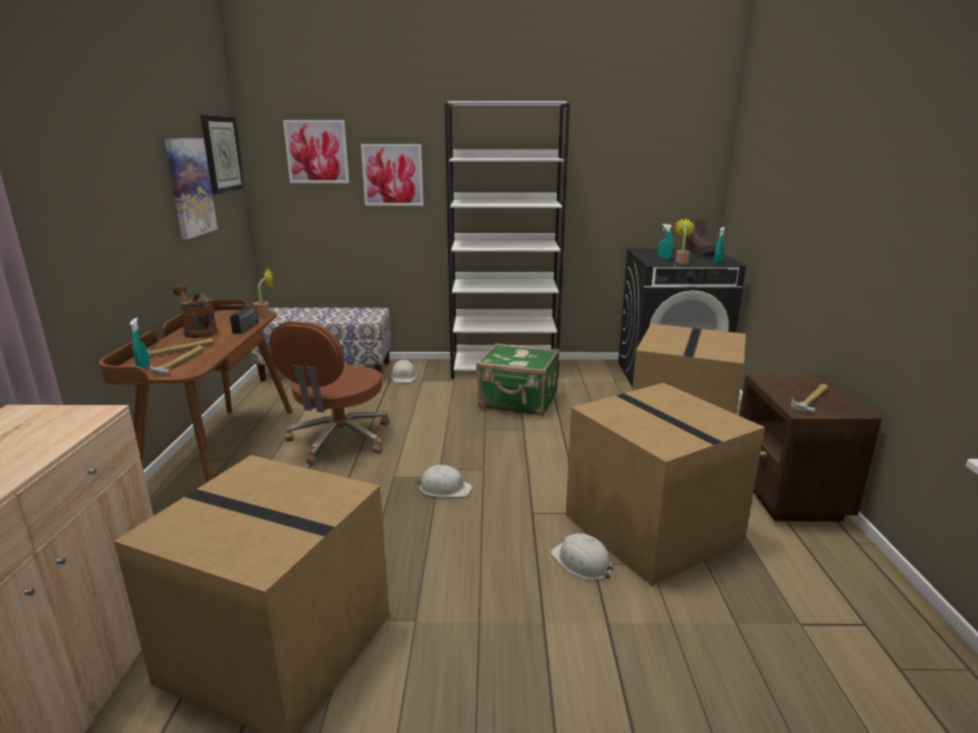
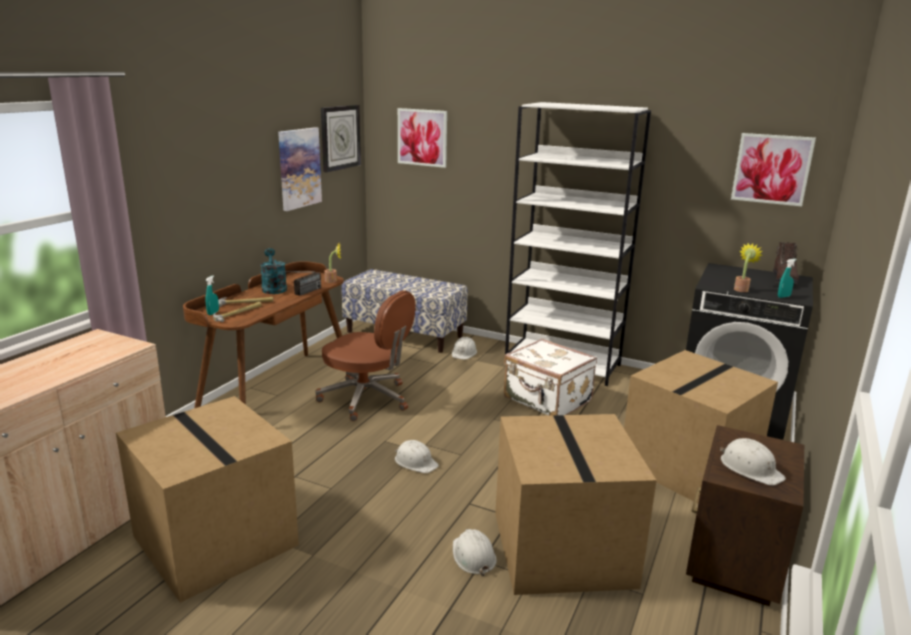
camera: 25 degrees right, 0 degrees up
brown watering can [173,284,217,338] -> turquoise watering can [260,248,287,294]
brown office chair [269,321,389,465] -> brown office chair turned 105 degrees counterclockwise [315,290,416,421]
picture [361,144,423,206] -> picture moved to [731,133,816,206]
green suitcase [476,343,559,416] -> white suitcase [504,339,597,415]
turquoise spray bottle [658,224,673,259] -> none
hammer [791,384,828,413] -> white hard hat [720,438,786,485]

